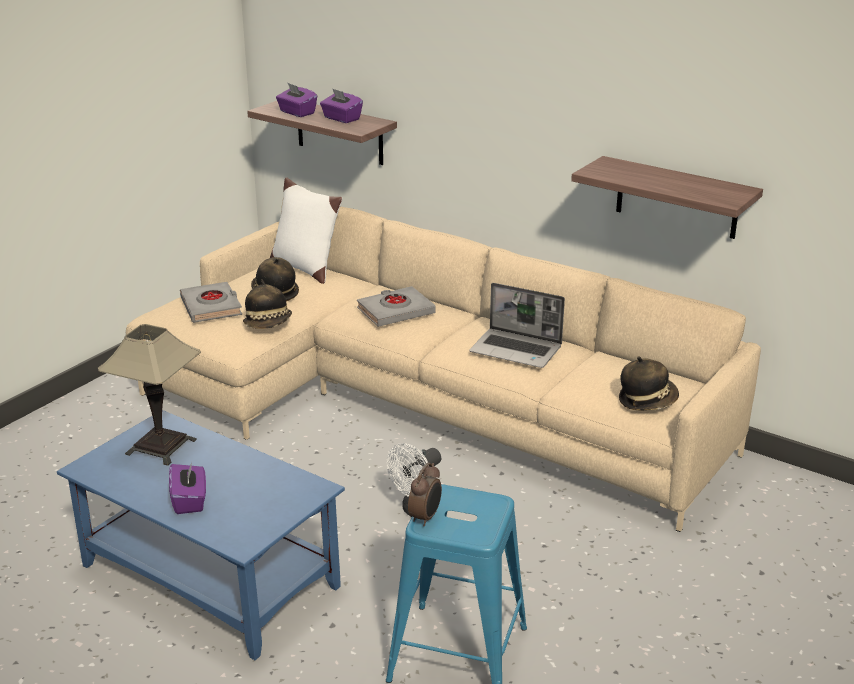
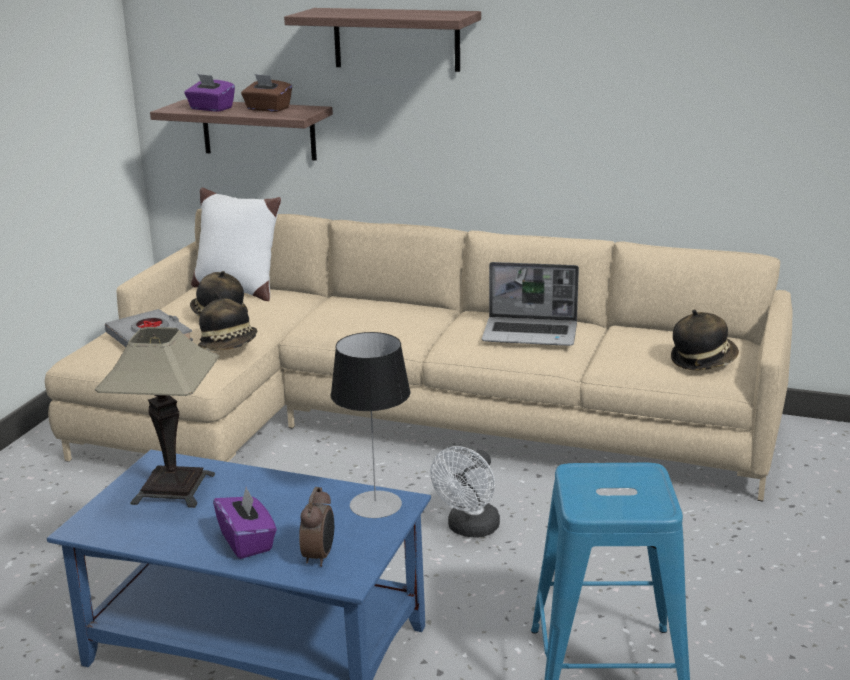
camera: 15 degrees left, 5 degrees down
purple tissue box [320,88,363,123] -> brown tissue box [241,74,292,112]
grey book [357,286,436,327] -> none
alarm clock [408,463,442,527] -> alarm clock moved to [299,487,334,567]
shelf [571,156,763,239] -> shelf moved to [284,8,481,72]
none -> table lamp [330,332,410,518]

